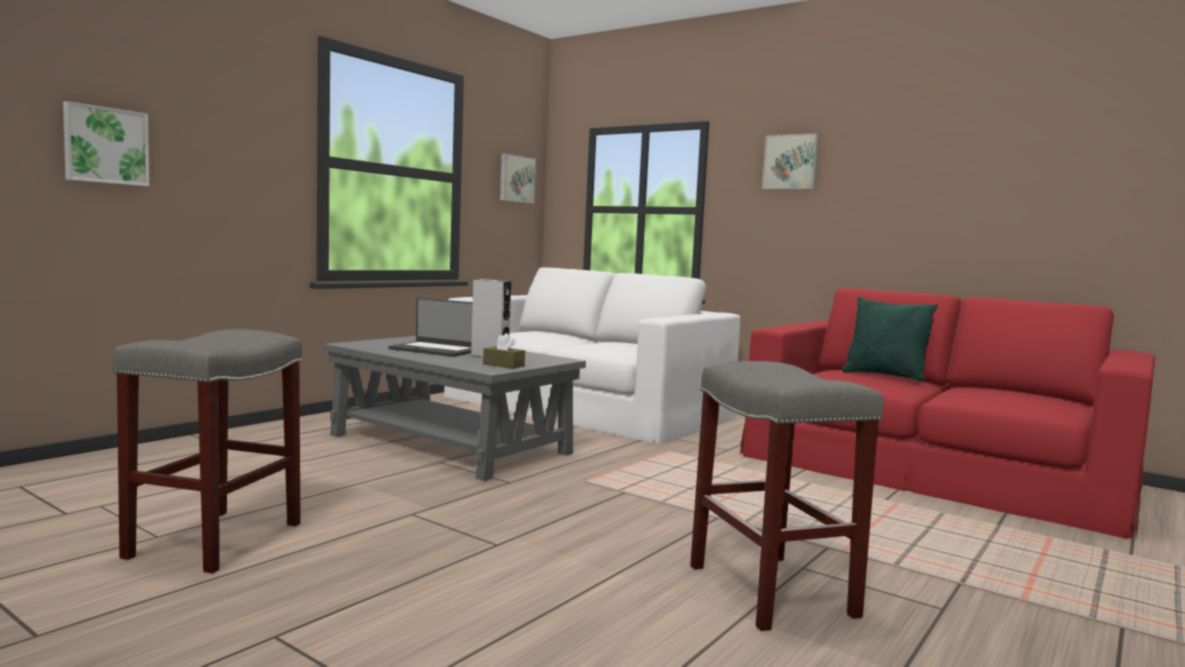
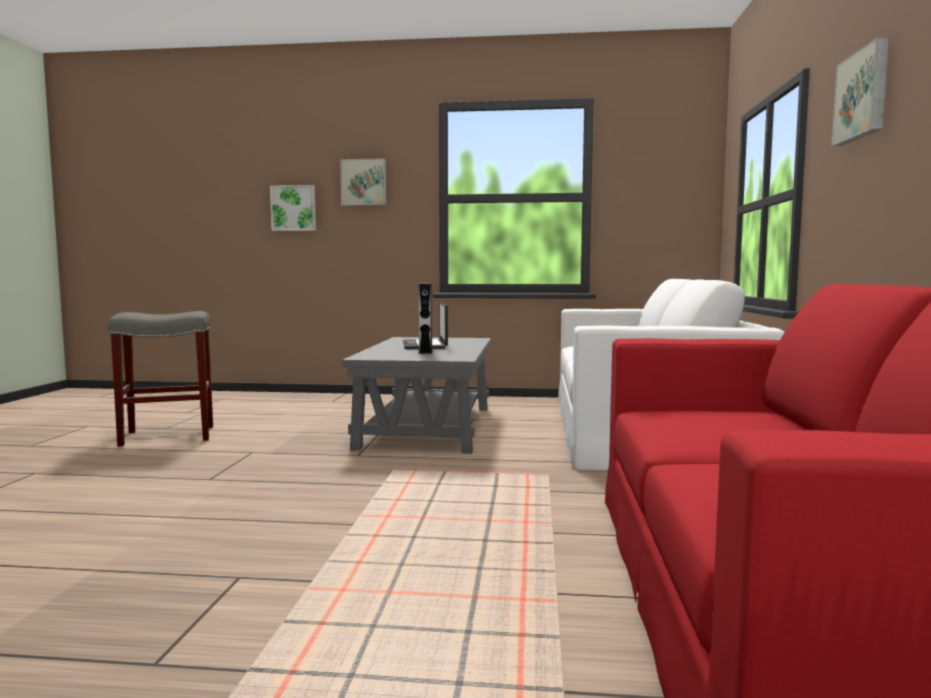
camera: 60 degrees right, 0 degrees up
brown tissue box [483,333,525,369] -> none
picture [500,153,536,203] -> picture moved to [340,158,387,206]
grey stool [690,361,883,631] -> none
green pillow [842,297,938,381] -> none

